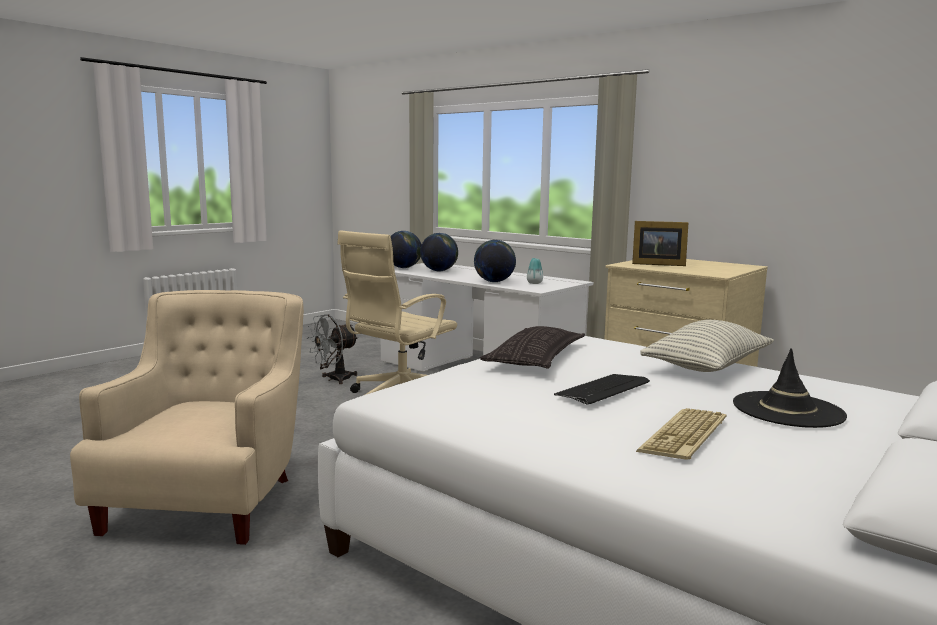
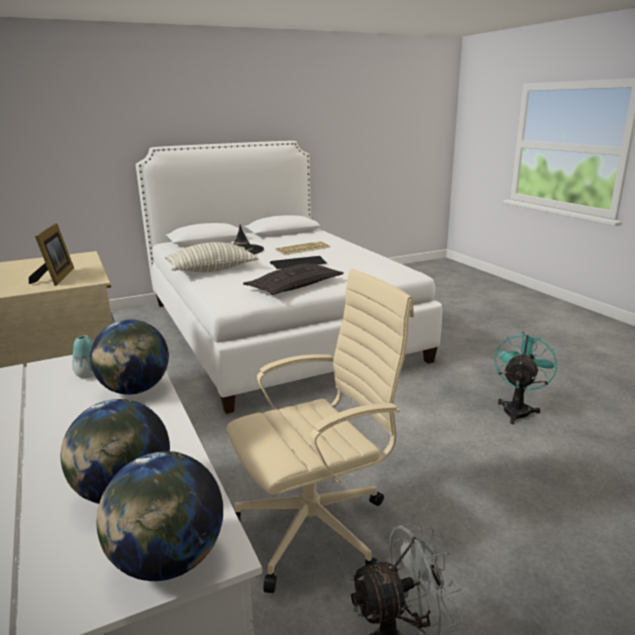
camera: 155 degrees left, 10 degrees up
beige armchair [70,290,304,545] -> turquoise fan [494,331,558,424]
picture frame [632,221,689,266] -> picture frame turned 45 degrees clockwise [29,223,74,286]

